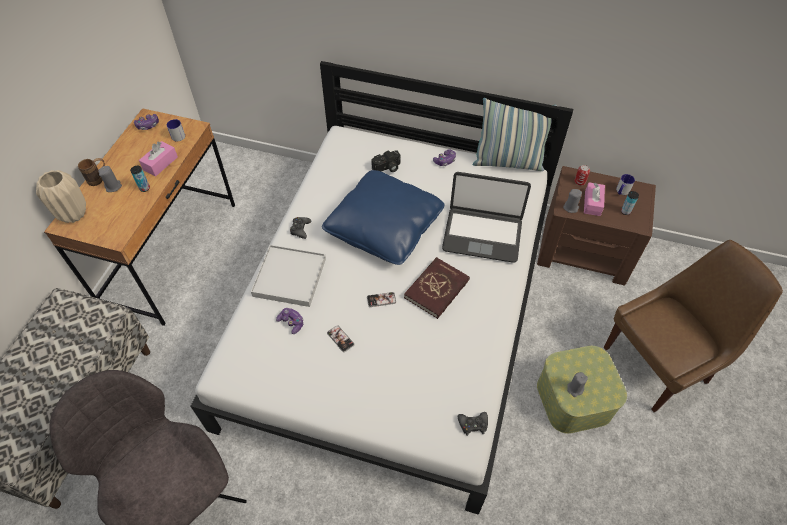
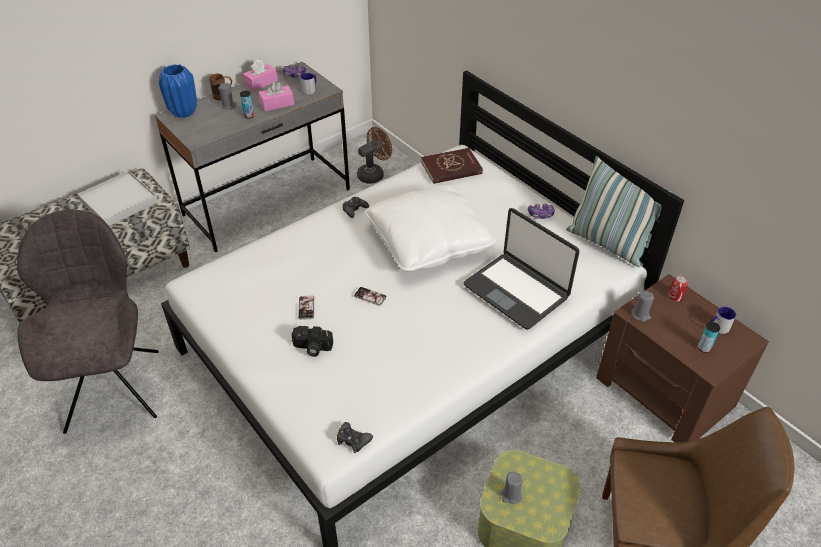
camera: 35 degrees right, 10 degrees down
beige vase [36,170,86,223] -> blue vase [158,64,197,118]
brown desk [44,108,235,326] -> grey desk [155,62,350,252]
white tray [251,245,326,307] -> white tray moved to [78,171,158,226]
game controller [276,308,303,334] -> none
blue pillow [322,170,444,265] -> white pillow [365,184,496,272]
camera [371,150,401,172] -> camera moved to [291,326,333,357]
red book [404,257,470,319] -> red book moved to [421,148,483,184]
pink tissue box [584,182,605,216] -> pink tissue box moved to [243,59,278,91]
none -> brown fan [357,127,392,184]

